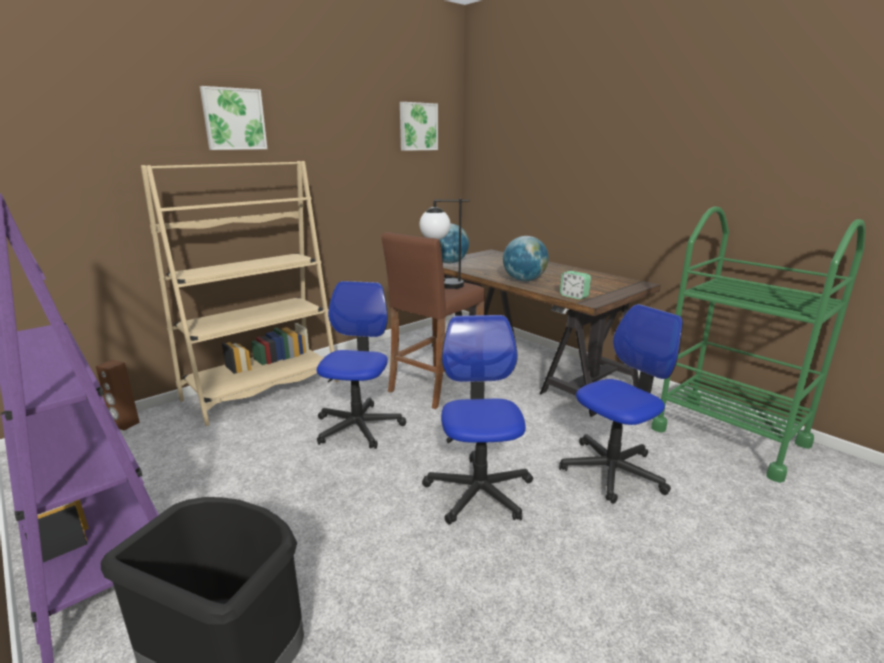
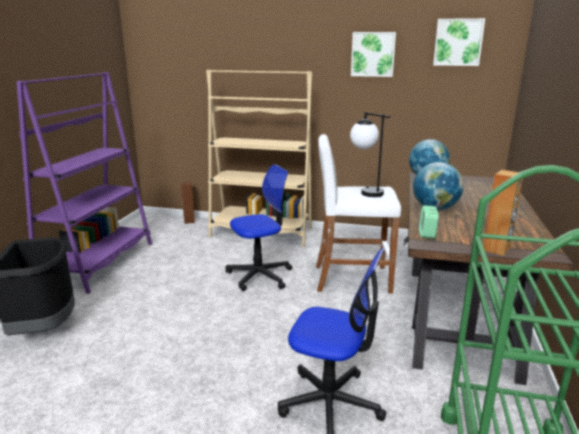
camera: 55 degrees right, 0 degrees up
picture [200,86,267,150] -> picture moved to [351,32,396,77]
brown stool [382,232,485,409] -> white stool [316,134,401,294]
office chair [422,315,533,524] -> none
none -> brown speaker [483,170,523,256]

